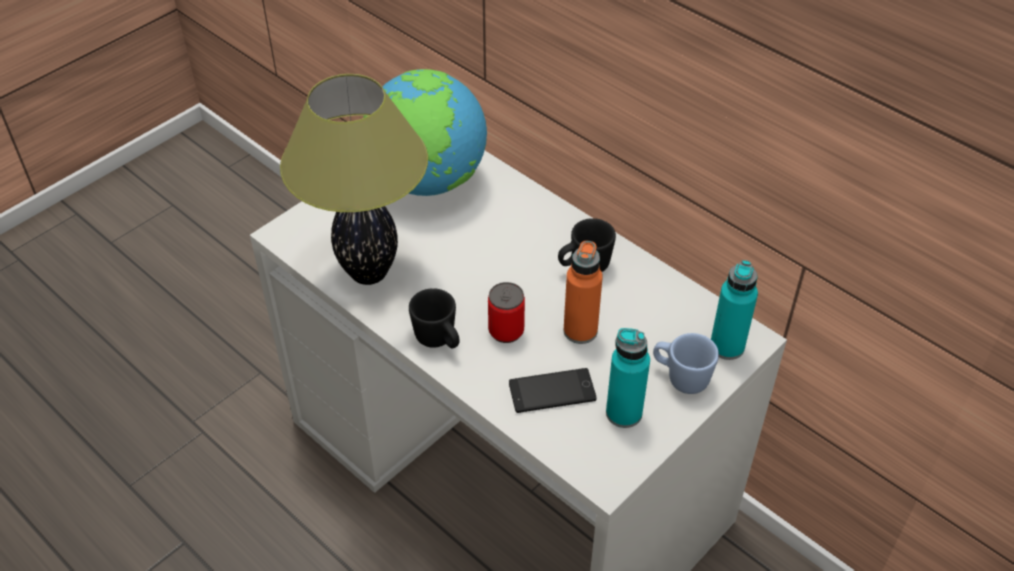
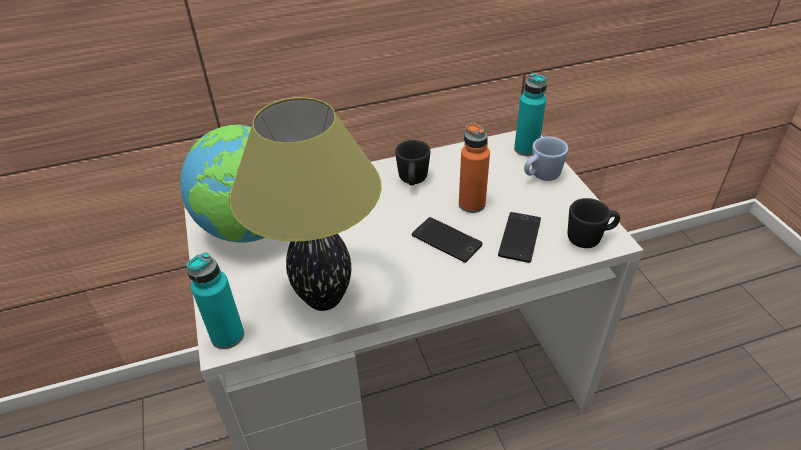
camera: 60 degrees left, 5 degrees down
black mug [409,288,460,348] -> black mug moved to [568,198,620,248]
can [488,282,525,343] -> phone [412,217,483,263]
turquoise bottle [606,328,650,428] -> turquoise bottle moved to [186,252,244,349]

